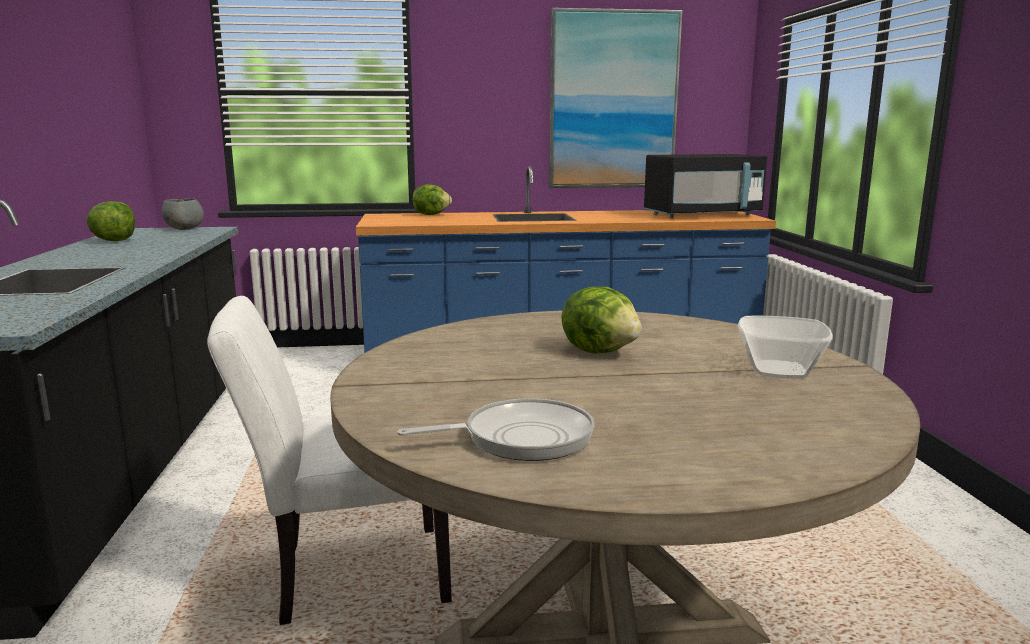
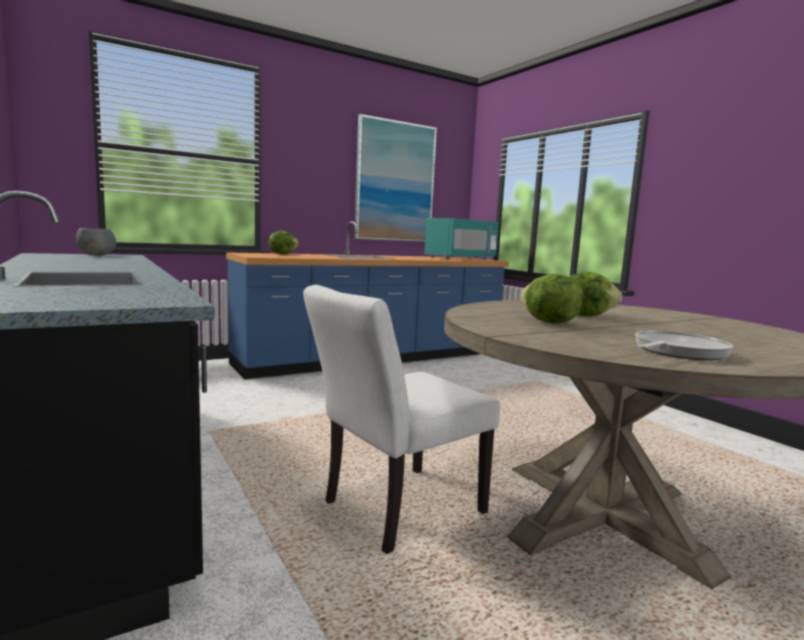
camera: 25 degrees left, 5 degrees down
lettuce [87,201,135,241] -> lettuce moved to [520,274,583,323]
black microwave [644,154,767,218] -> turquoise microwave [425,218,499,259]
bowl [738,315,833,379] -> none

